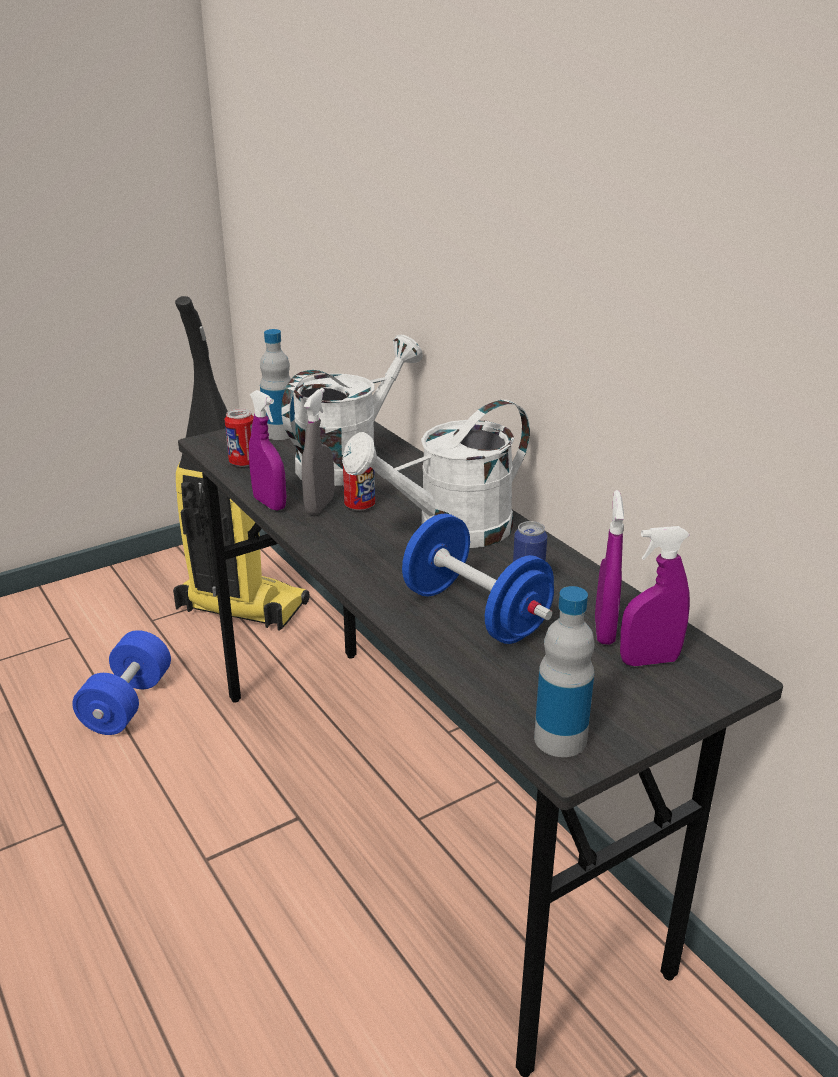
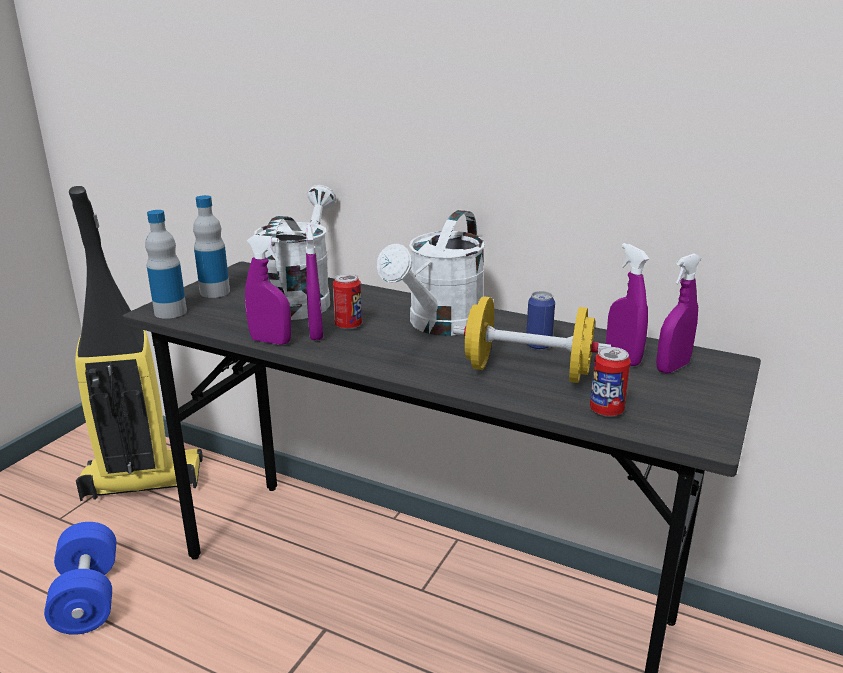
camera: 30 degrees left, 5 degrees down
can [225,408,254,467] -> can moved to [590,347,631,417]
grey spray bottle [302,388,334,515] -> purple spray bottle [306,225,323,340]
blue dumbbell [402,513,554,644] -> yellow dumbbell [453,296,611,383]
bottle [534,586,595,757] -> bottle moved to [145,210,187,319]

